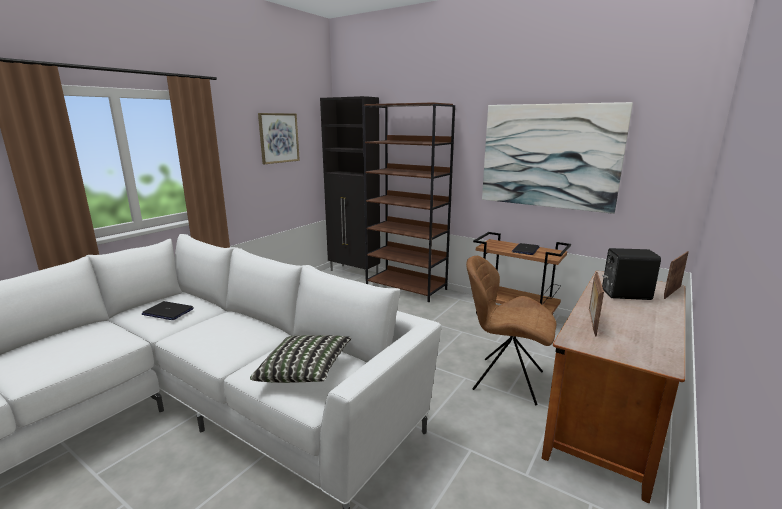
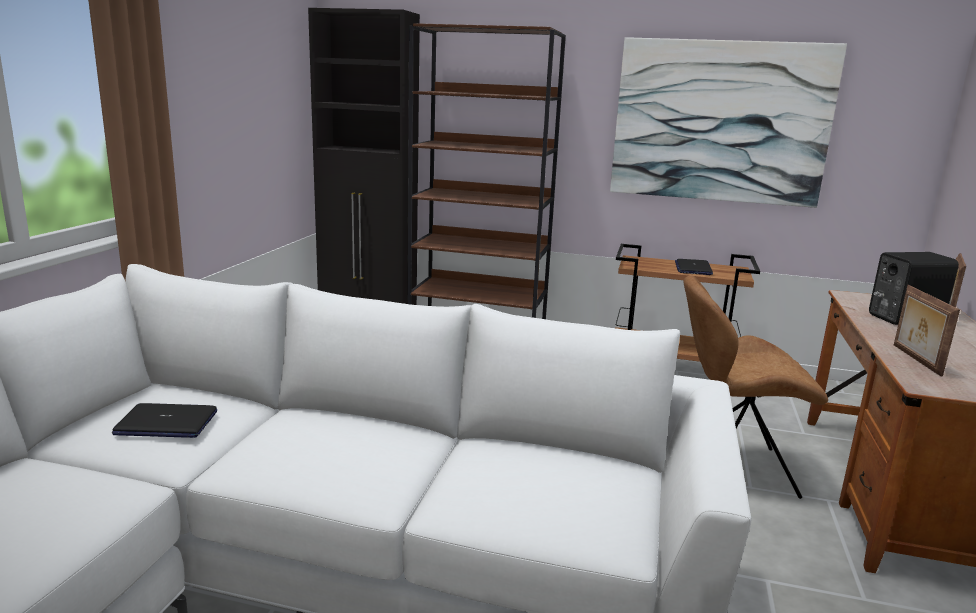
camera: 20 degrees left, 0 degrees up
pillow [250,335,351,383] -> none
picture [258,113,300,164] -> none

